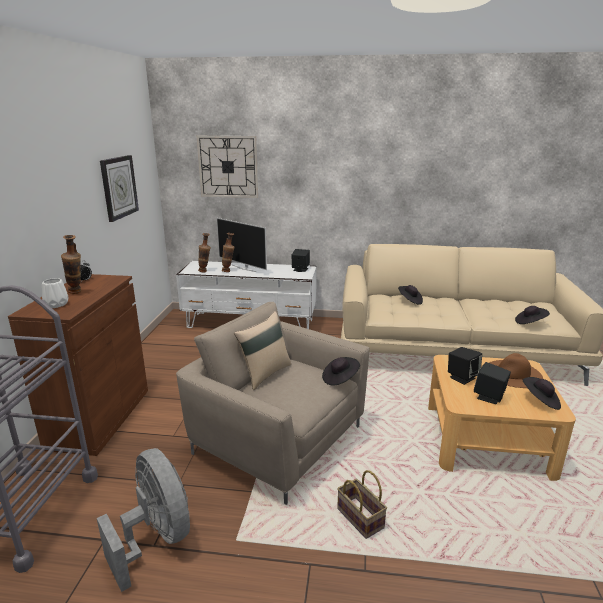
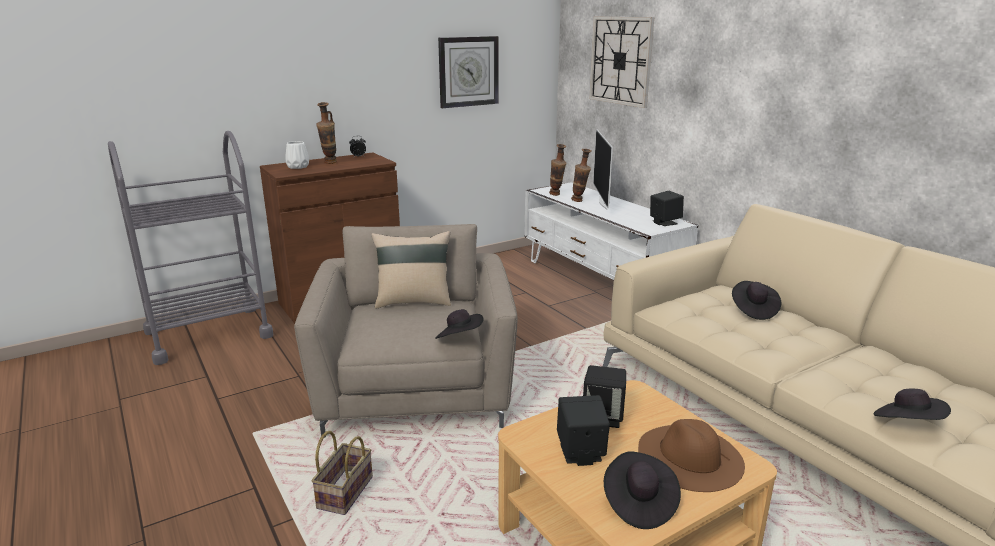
camera: 50 degrees right, 0 degrees up
grey fan [97,448,190,592] -> none

